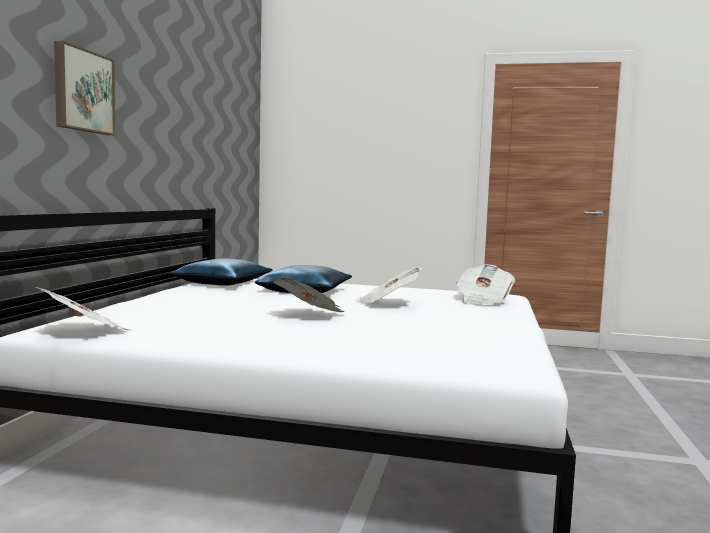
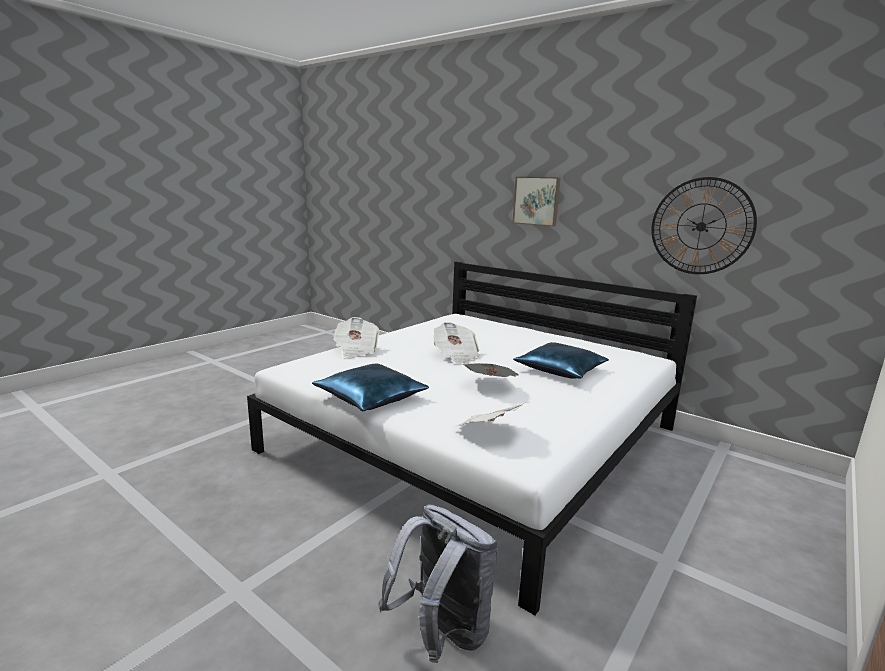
camera: 115 degrees right, 10 degrees up
newspaper [36,287,128,330] -> newspaper moved to [332,317,380,358]
blue pillow [171,258,273,286] -> blue pillow moved to [312,364,429,411]
none -> grey backpack [378,505,498,663]
none -> wall clock [651,177,757,274]

